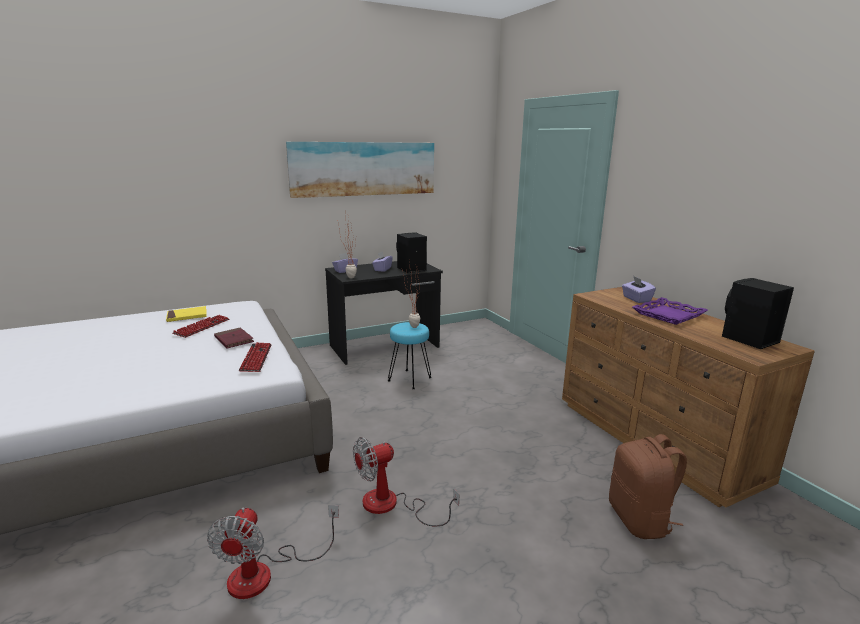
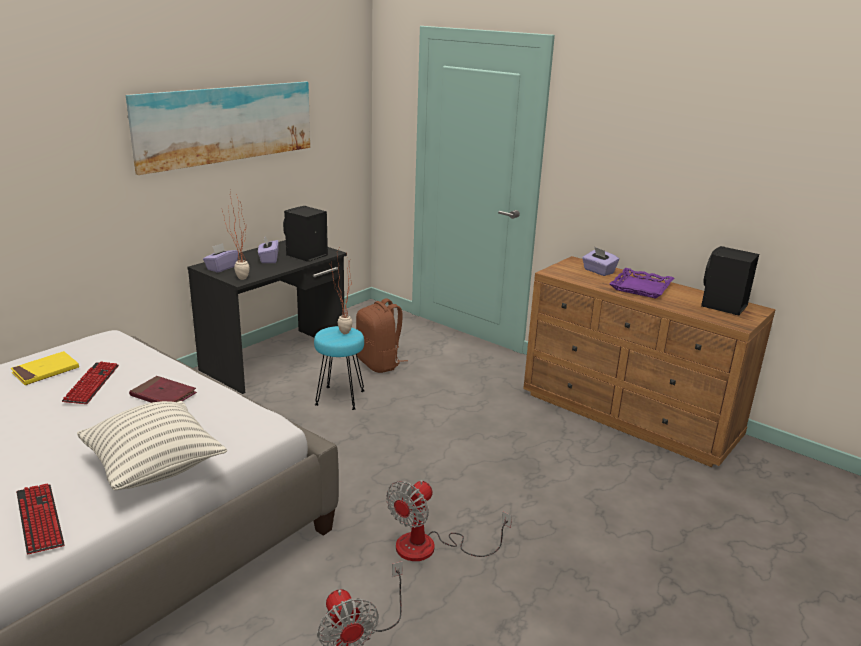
camera: 25 degrees left, 5 degrees up
keyboard [238,342,272,372] -> keyboard moved to [16,483,65,554]
brown backpack [609,434,687,539] -> brown backpack moved to [356,298,408,373]
none -> pillow [77,401,227,490]

